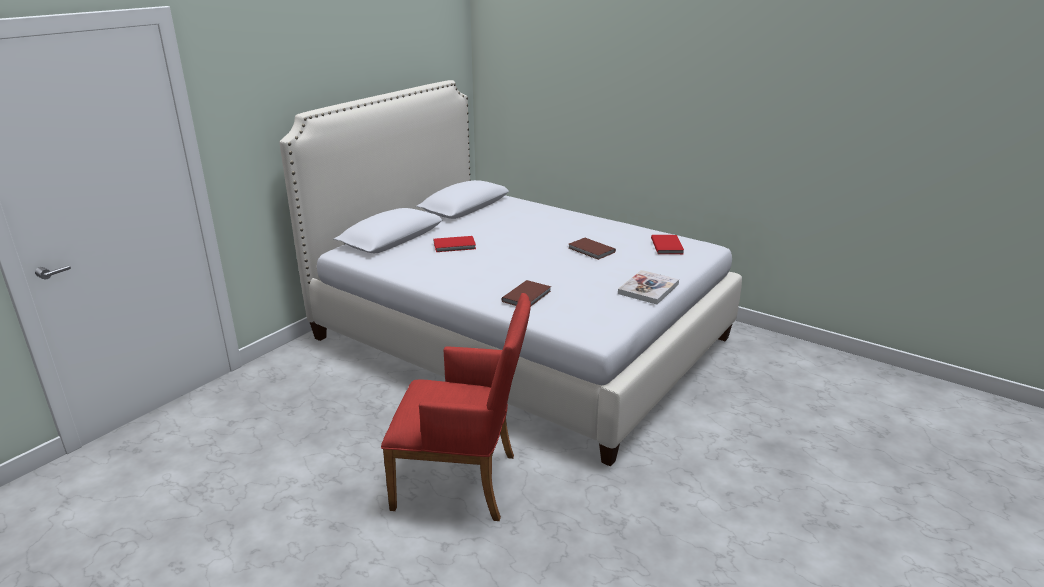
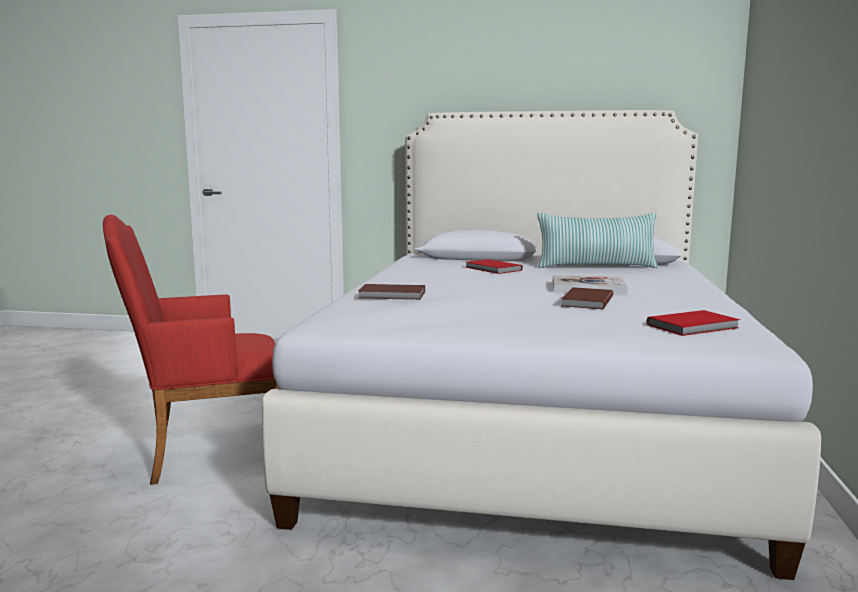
camera: 65 degrees right, 15 degrees down
red armchair [381,293,531,521] -> red armchair turned 90 degrees clockwise [103,214,279,485]
book [618,270,679,305] -> book moved to [553,275,627,294]
none -> pillow [537,213,658,268]

